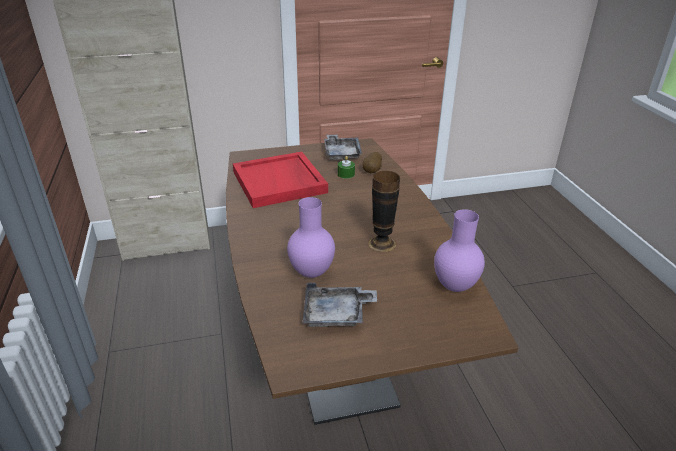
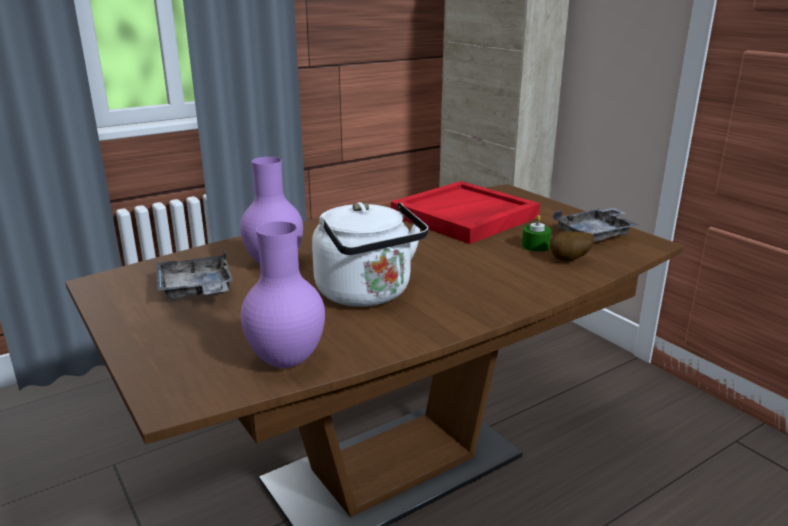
camera: 70 degrees right, 10 degrees down
vase [368,171,400,252] -> white kettle [312,202,428,307]

